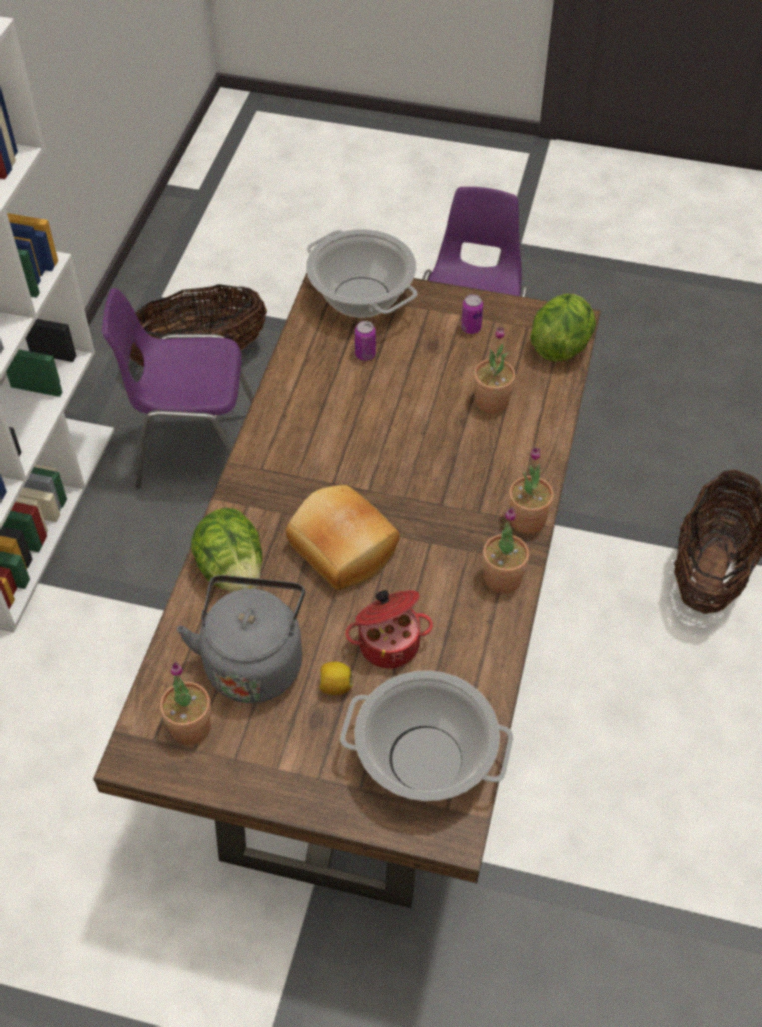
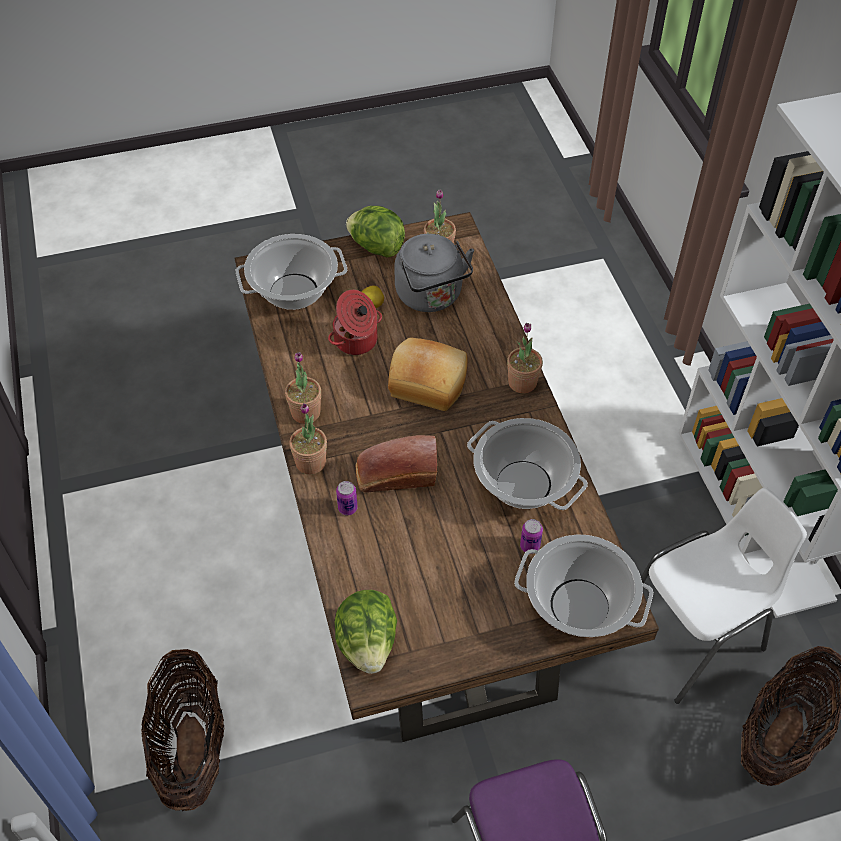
camera: 150 degrees right, 0 degrees up
purple chair [102,288,254,489] -> white chair [641,487,807,704]
lettuce [191,508,262,592] -> lettuce moved to [346,206,405,258]
can [461,294,483,334] -> can moved to [336,481,358,515]
potted plant [474,327,515,414] -> potted plant moved to [507,323,543,393]
none -> bread [356,435,437,492]
none -> cooking pot [467,418,588,510]

